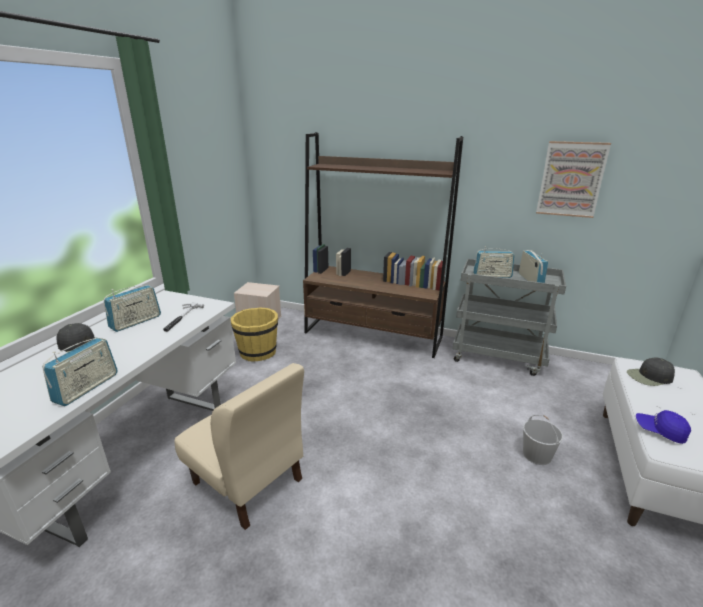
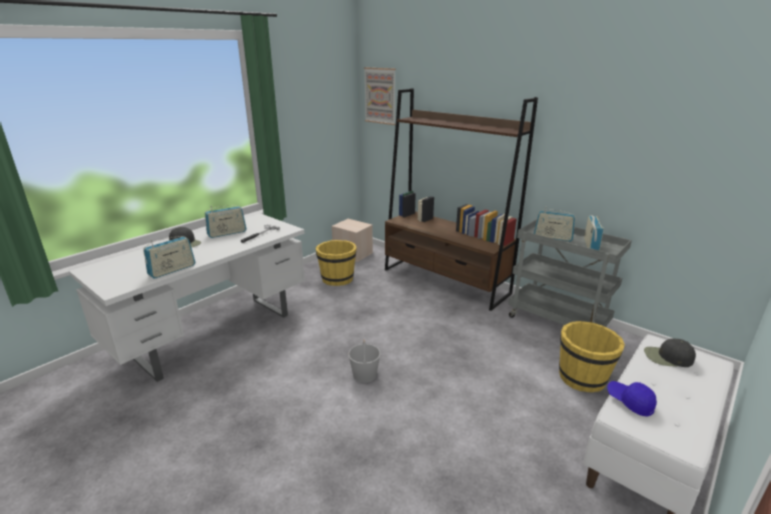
camera: 20 degrees right, 0 degrees up
beige chair [174,363,304,530] -> none
white bucket [523,415,563,465] -> white bucket moved to [348,339,381,383]
picture [536,141,611,218] -> picture moved to [364,67,396,125]
none -> yellow bucket [559,321,625,392]

